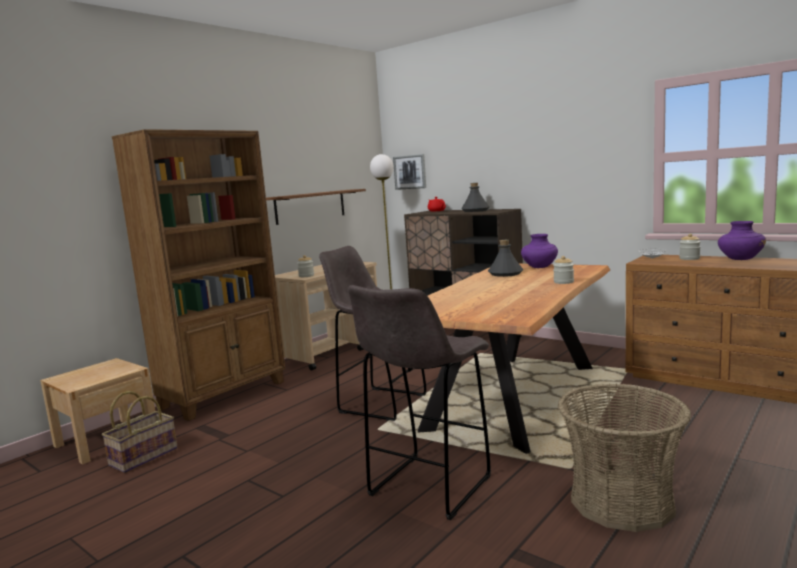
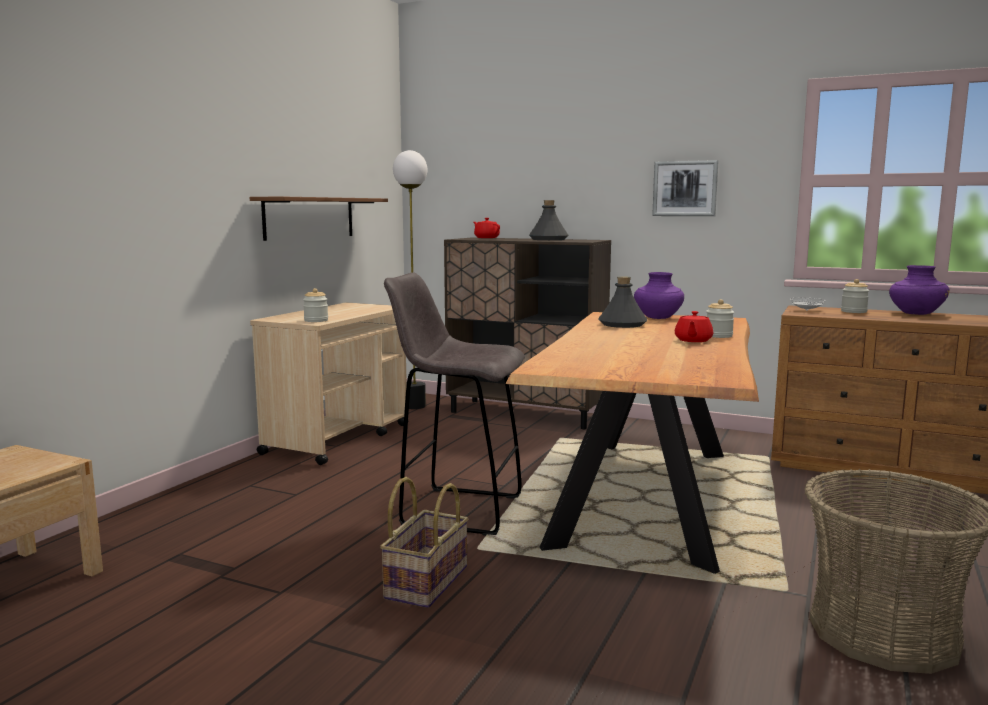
camera: 15 degrees left, 0 degrees up
basket [101,391,177,473] -> basket moved to [380,477,468,608]
brown bookcase [112,129,285,421] -> none
grey stool [348,285,491,520] -> none
picture [393,154,426,190] -> picture moved to [652,160,718,216]
none -> red teapot [675,311,713,342]

